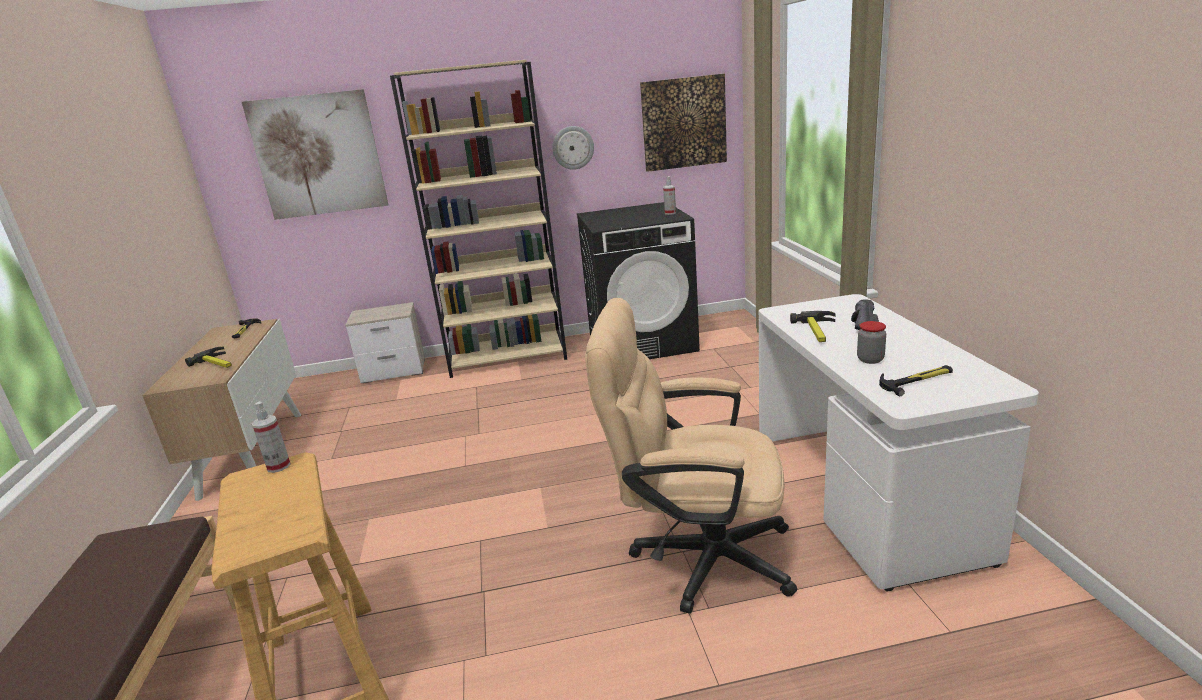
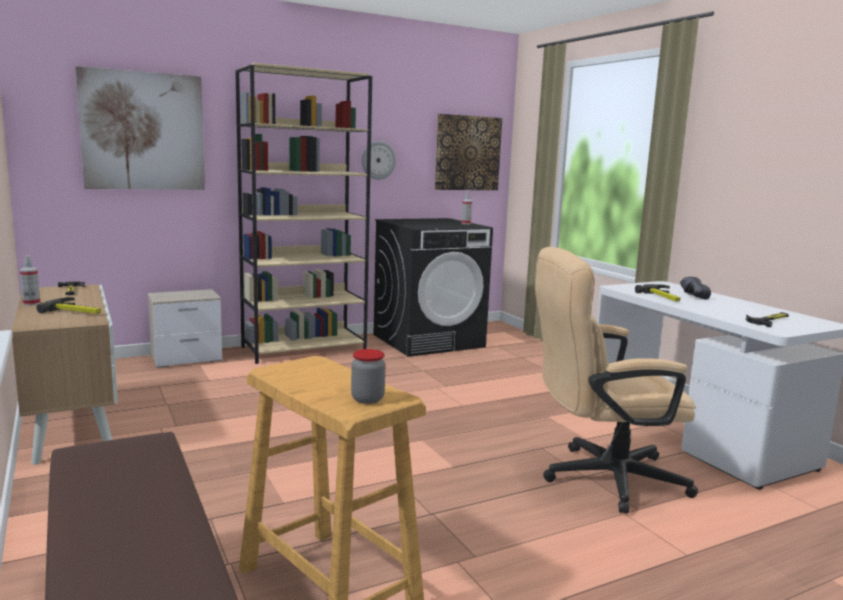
camera: 20 degrees left, 10 degrees down
spray bottle [252,401,291,473] -> spray bottle moved to [20,256,40,306]
jar [857,321,886,364] -> jar moved to [351,349,385,404]

